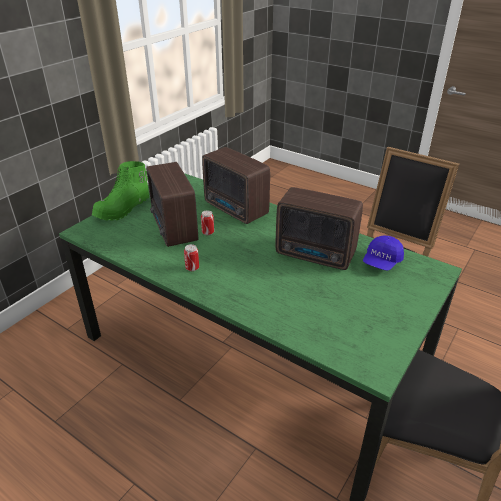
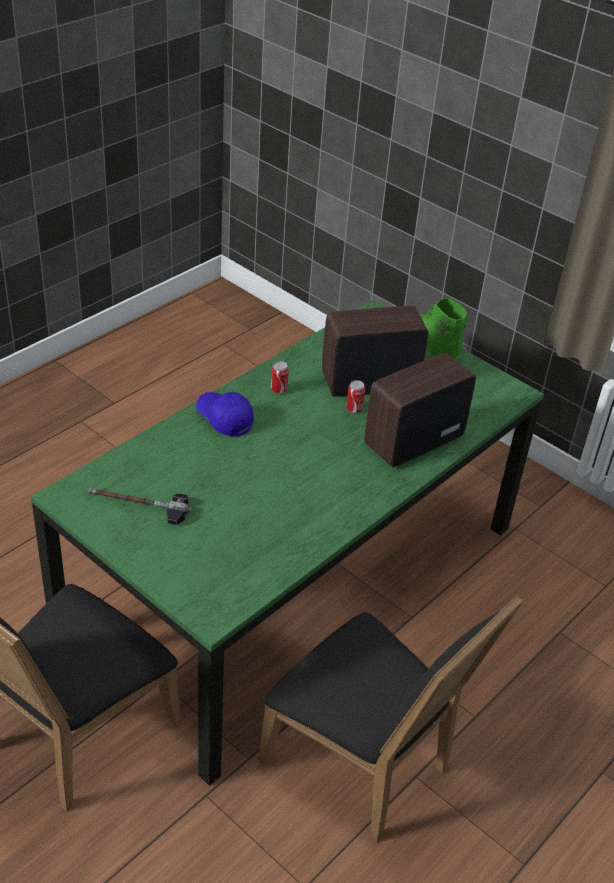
camera: 95 degrees right, 5 degrees up
radio [276,187,363,270] -> none
blue cap [363,235,404,271] -> blue cap moved to [196,392,254,437]
none -> hammer [88,487,191,525]

